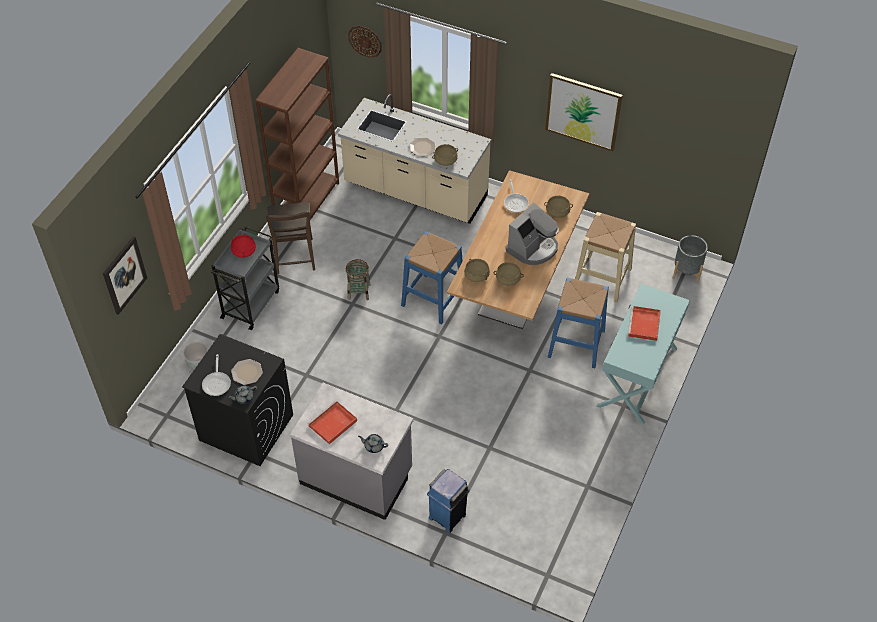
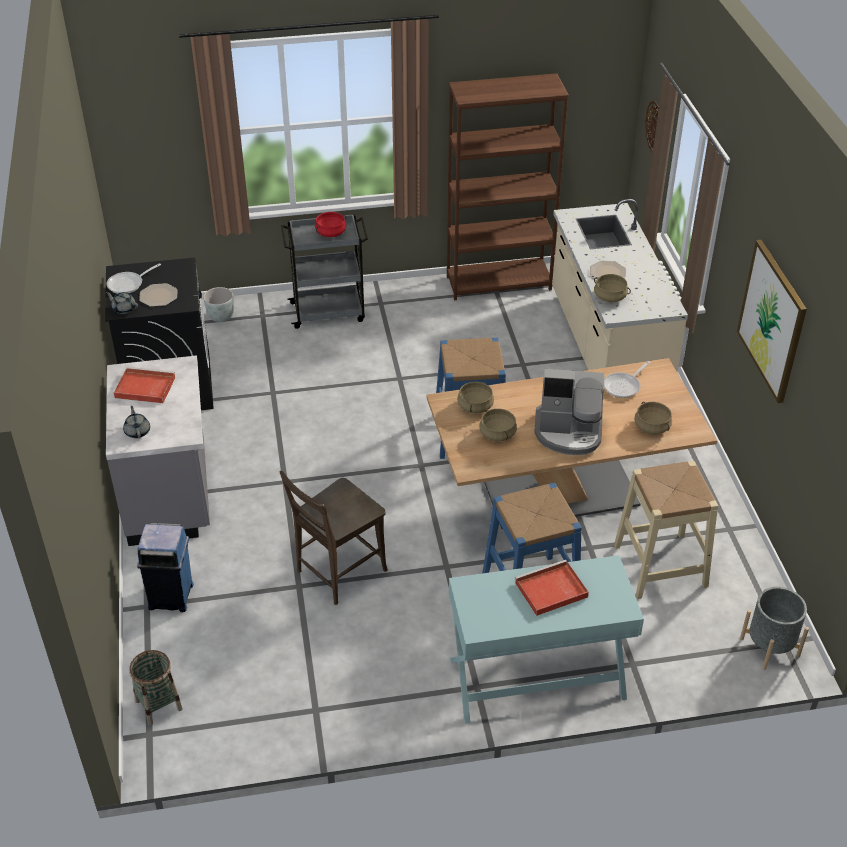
camera: 55 degrees right, 10 degrees down
picture [103,236,147,315] -> none
brown chair [266,202,315,274] -> brown chair moved to [280,471,388,605]
basket [346,259,370,300] -> basket moved to [129,650,182,726]

